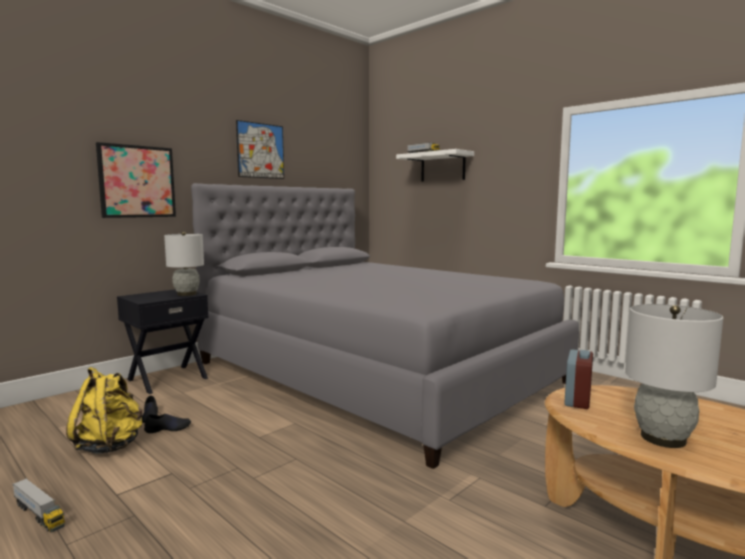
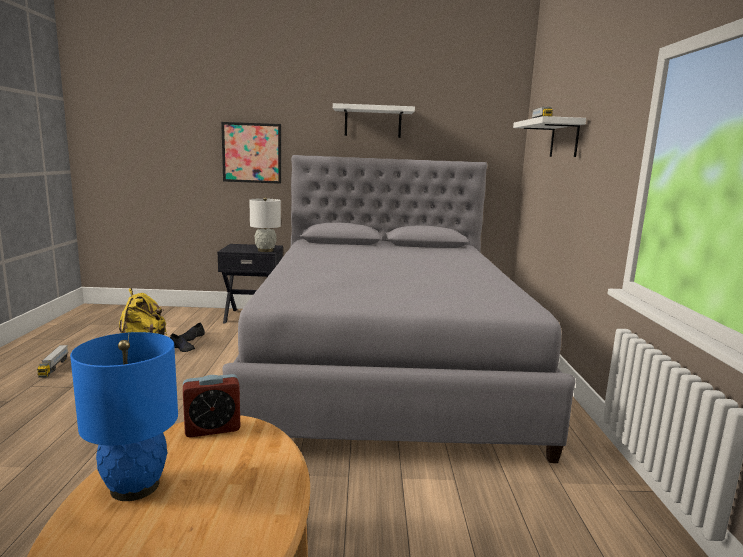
camera: 45 degrees right, 5 degrees up
picture [236,120,284,179] -> white shelf [333,103,415,138]
white table lamp [625,304,724,448] -> blue table lamp [70,332,178,501]

